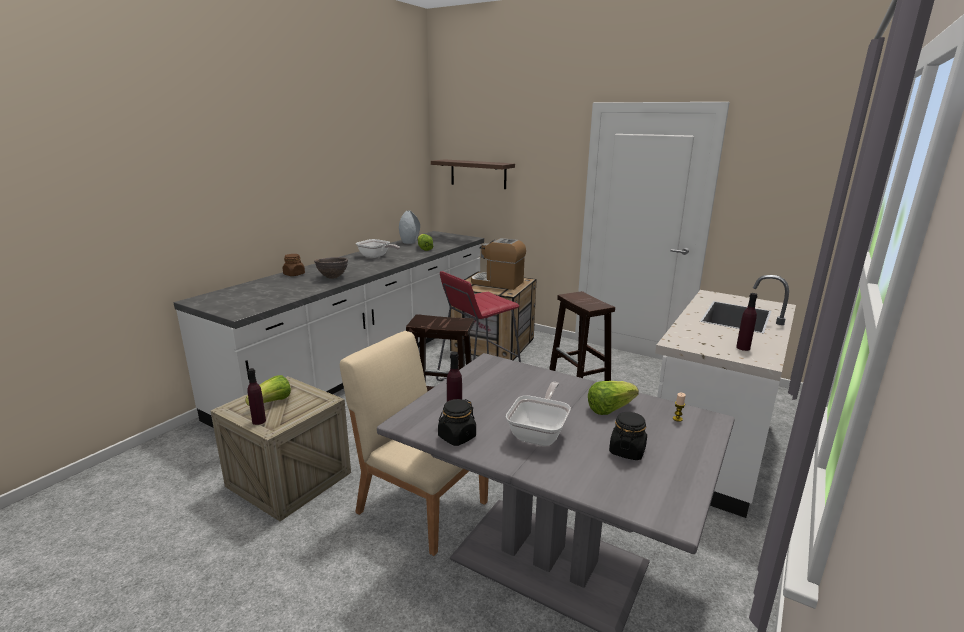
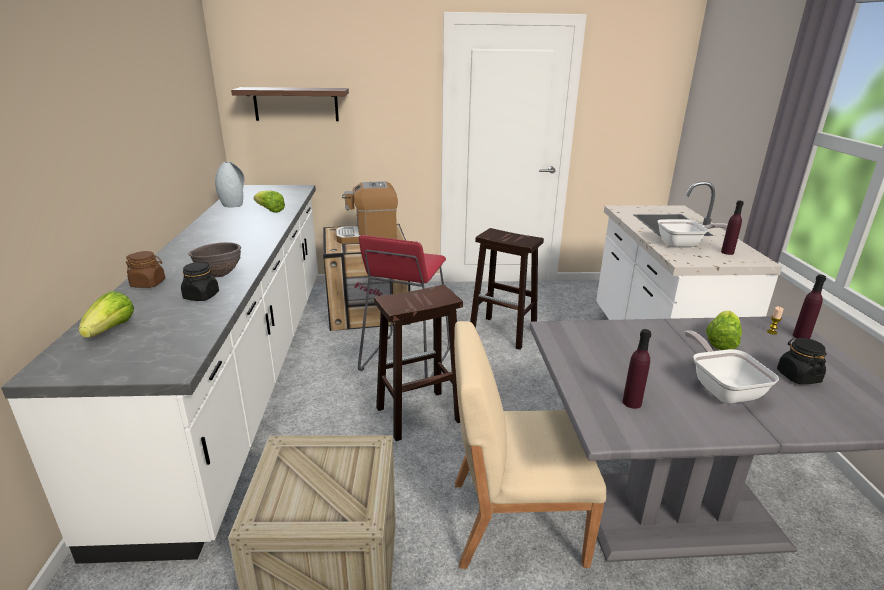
camera: 35 degrees left, 5 degrees up
lettuce [245,375,291,406] -> lettuce moved to [79,291,134,338]
purple bottle [247,368,266,425] -> purple bottle moved to [793,274,826,339]
frying pan [356,239,400,258] -> frying pan moved to [657,219,728,248]
black jar [438,399,476,446] -> black jar moved to [181,262,219,301]

